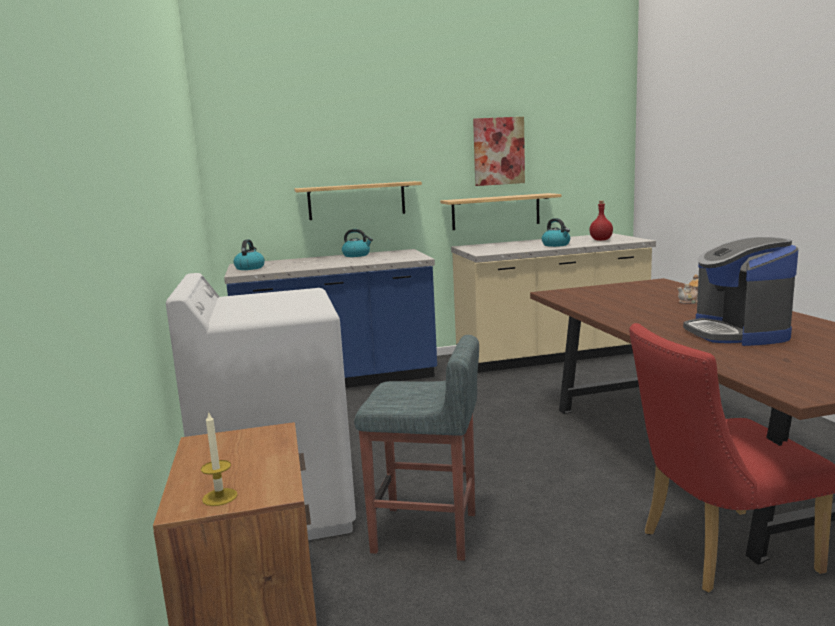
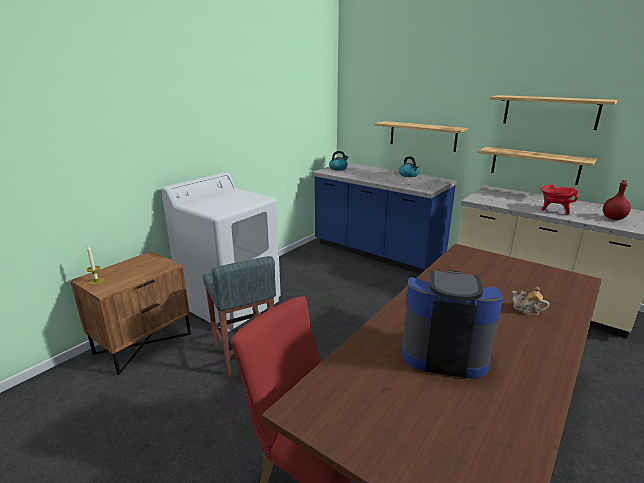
camera: 50 degrees right, 10 degrees up
picture [473,117,525,186] -> shelf [490,95,618,130]
kettle [542,218,570,247] -> red cooking pot [540,185,578,214]
coffee machine [683,237,798,346] -> coffee machine turned 60 degrees clockwise [402,270,503,379]

